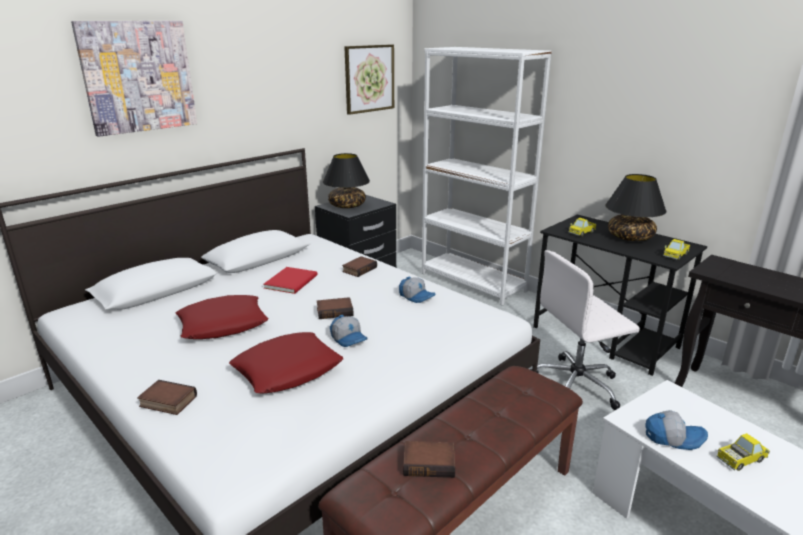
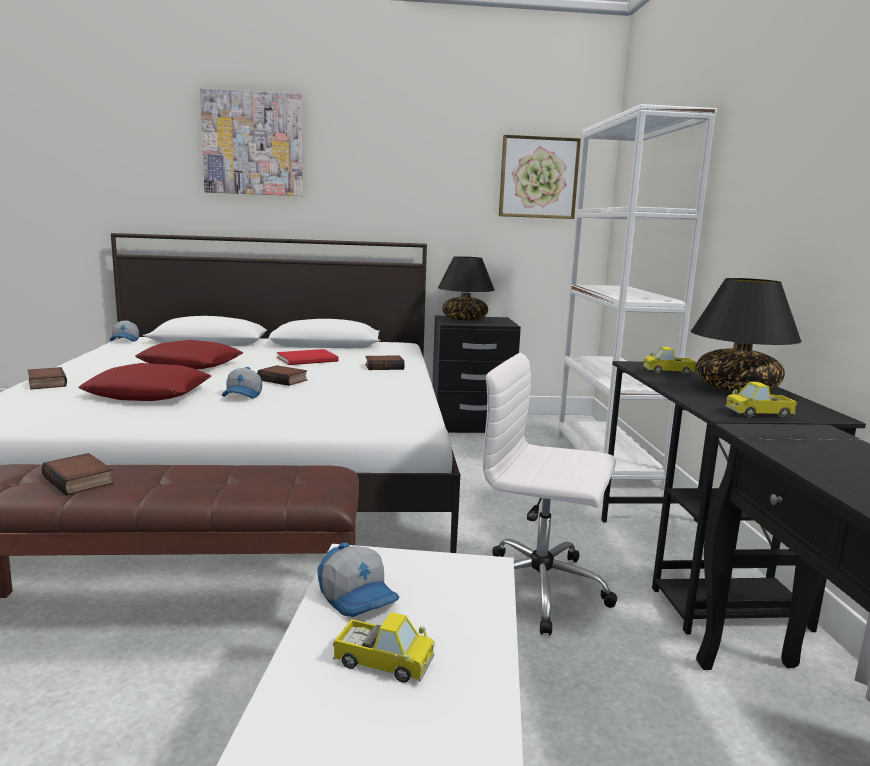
camera: 40 degrees right, 10 degrees down
cap [399,277,435,303] -> cap moved to [110,320,139,342]

